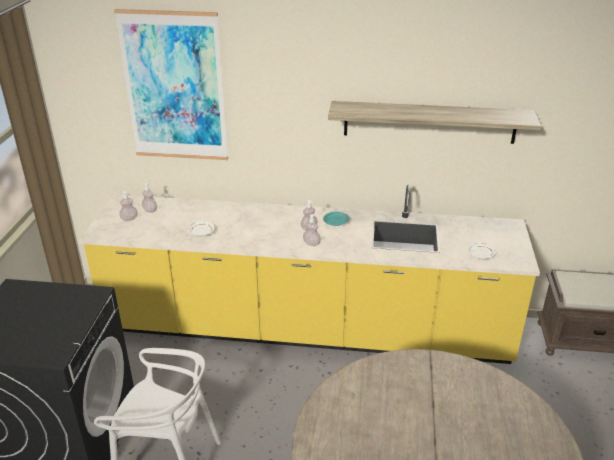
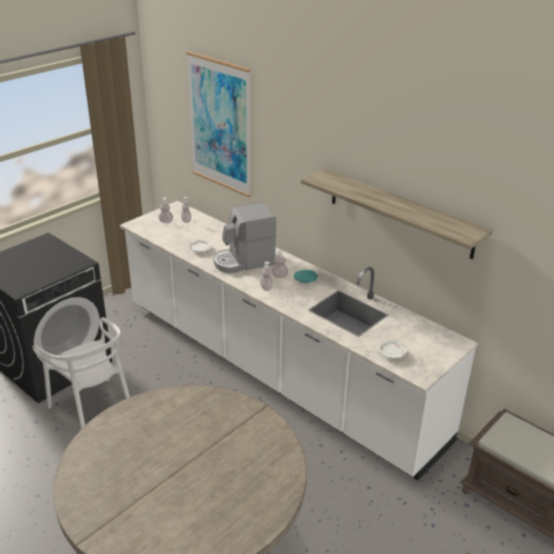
camera: 35 degrees right, 0 degrees up
yellow counter [79,185,540,364] -> white counter [120,201,478,481]
none -> coffee machine [213,202,276,273]

